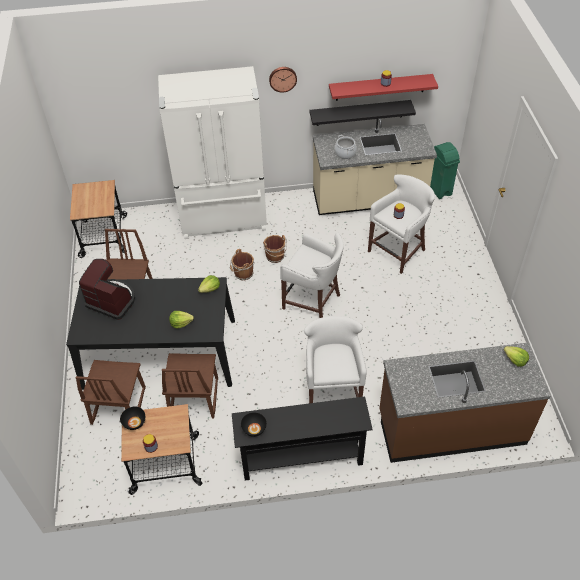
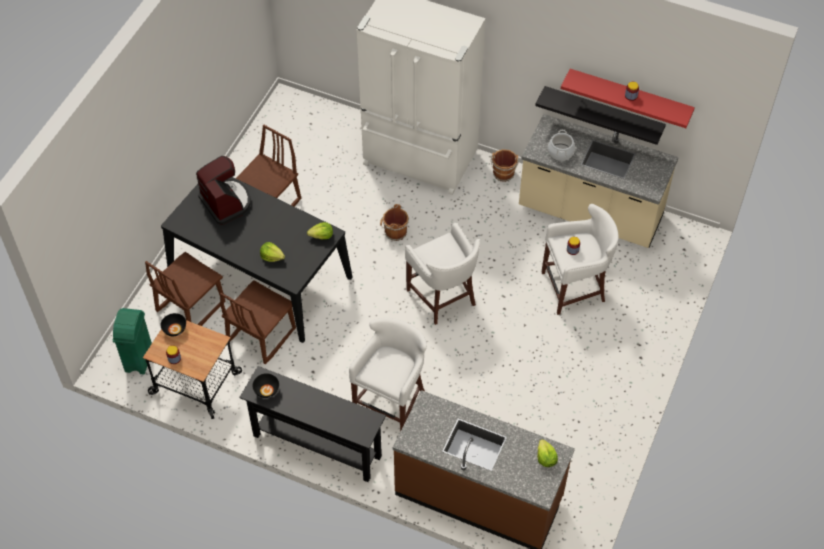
camera: 30 degrees right, 5 degrees up
cart [70,180,127,258] -> none
brown bucket [263,235,287,263] -> brown bucket moved to [491,149,519,182]
wall clock [269,67,297,93] -> none
green trash can [430,142,460,199] -> green trash can moved to [113,308,152,375]

